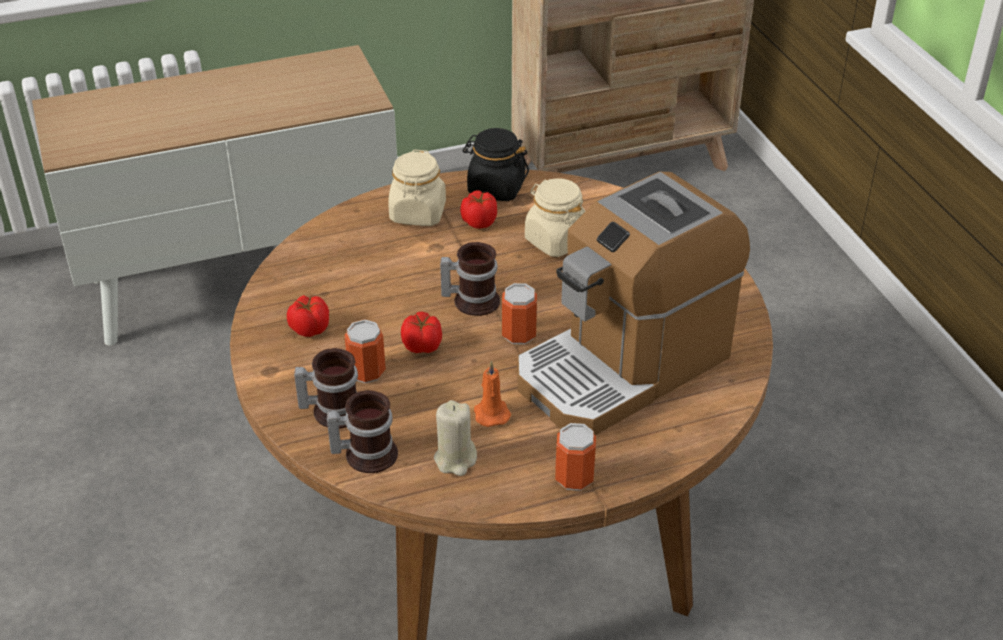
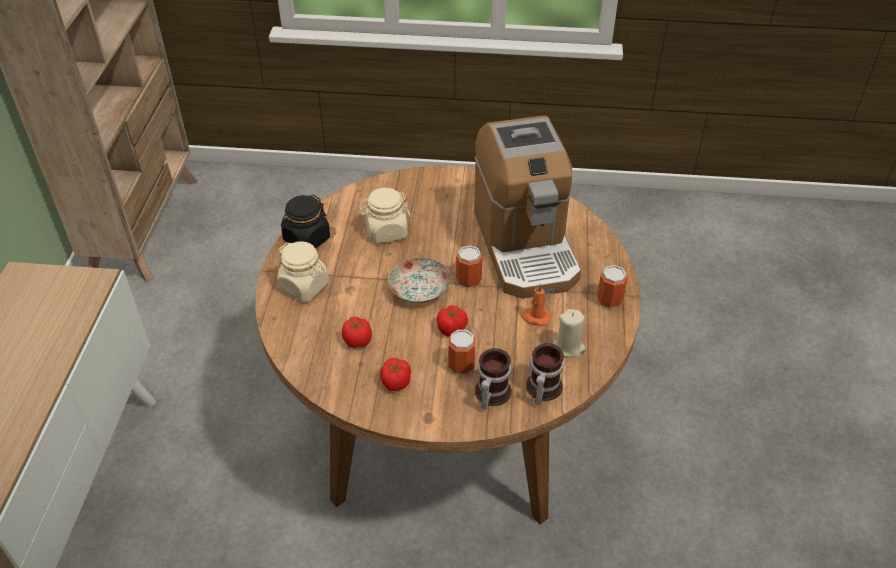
camera: 65 degrees left, 5 degrees up
mug [440,242,500,316] -> plate [388,257,451,303]
tomato [460,191,497,229] -> tomato moved to [342,317,372,348]

